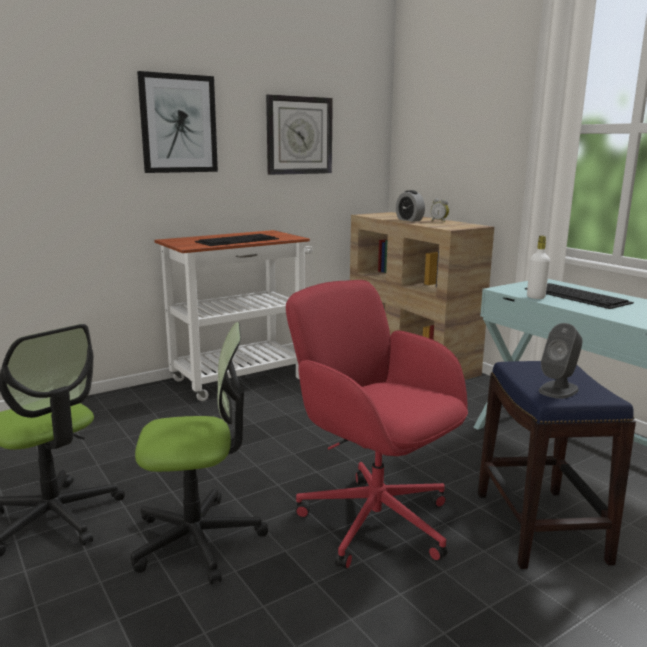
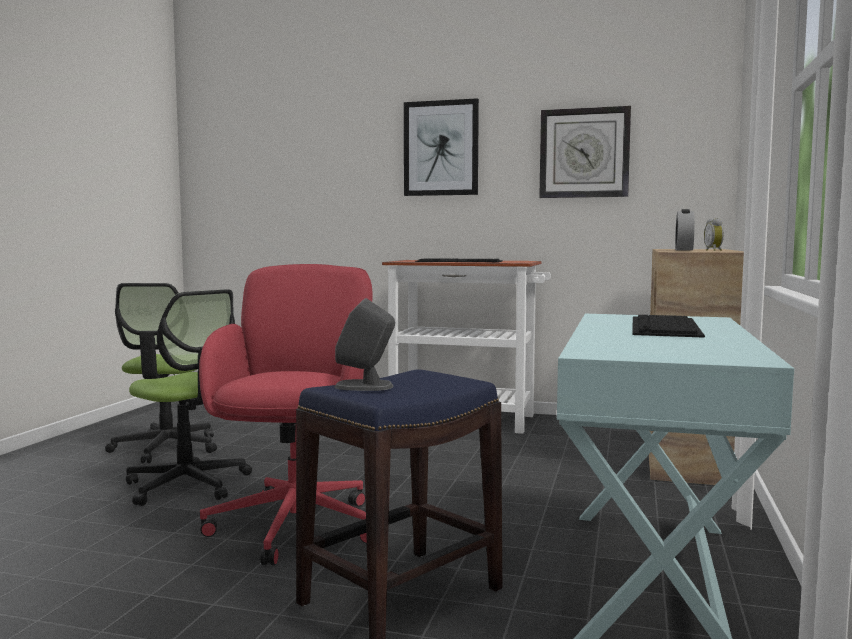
camera: 50 degrees right, 10 degrees down
white bottle [527,236,550,299] -> none

